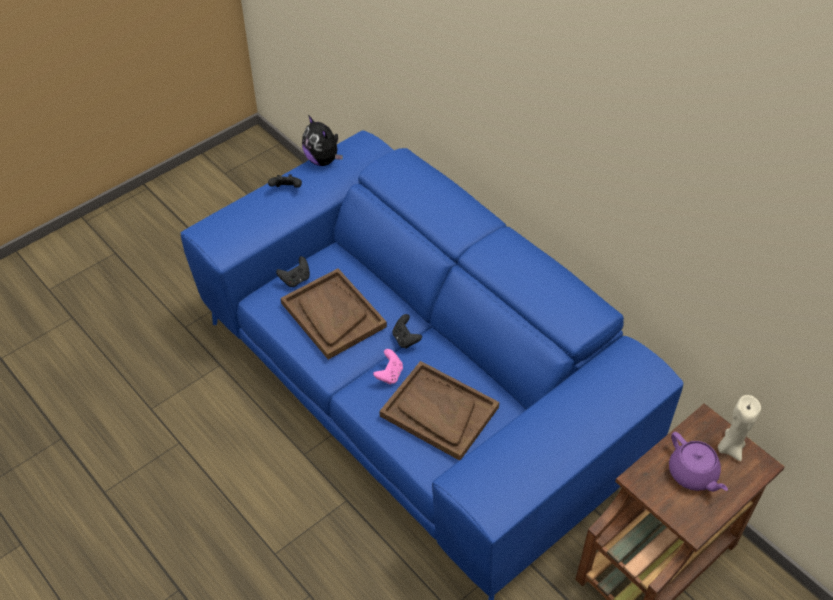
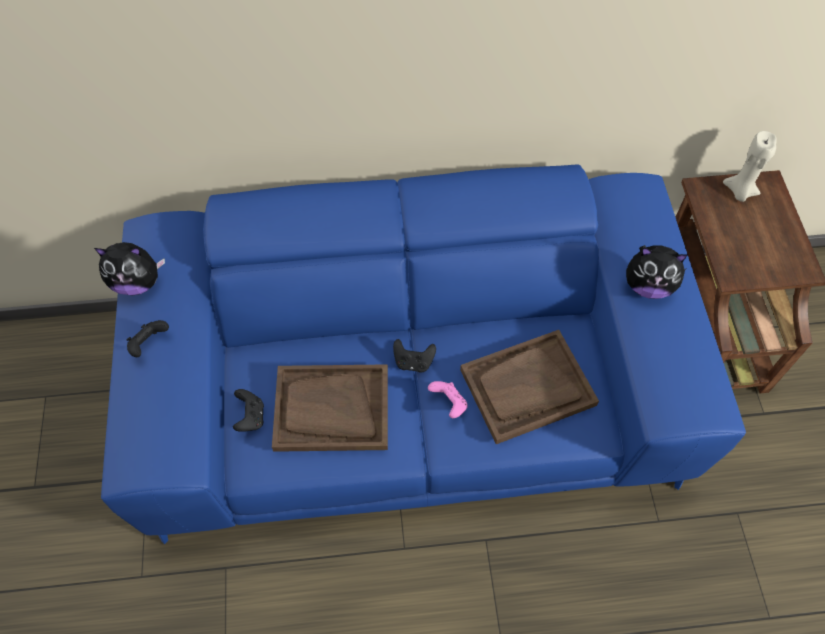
camera: 55 degrees left, 10 degrees up
purple teapot [669,432,728,492] -> none
none -> plush toy [626,245,687,299]

